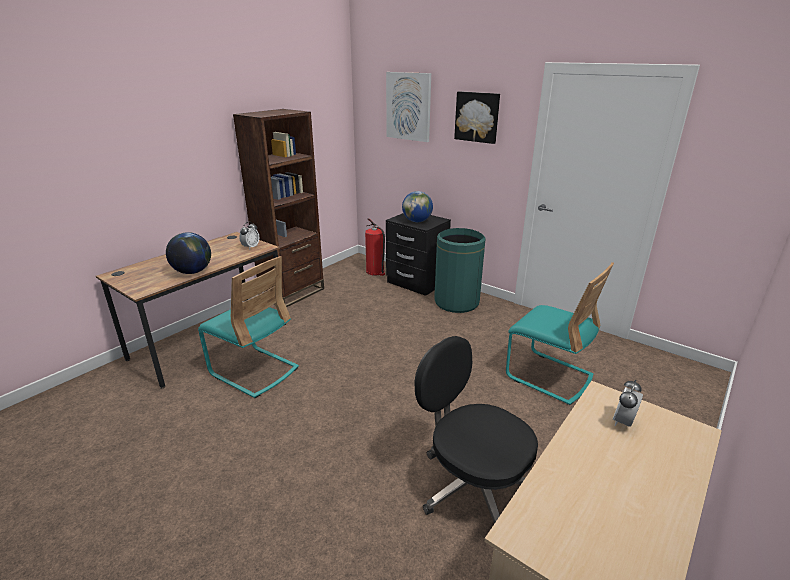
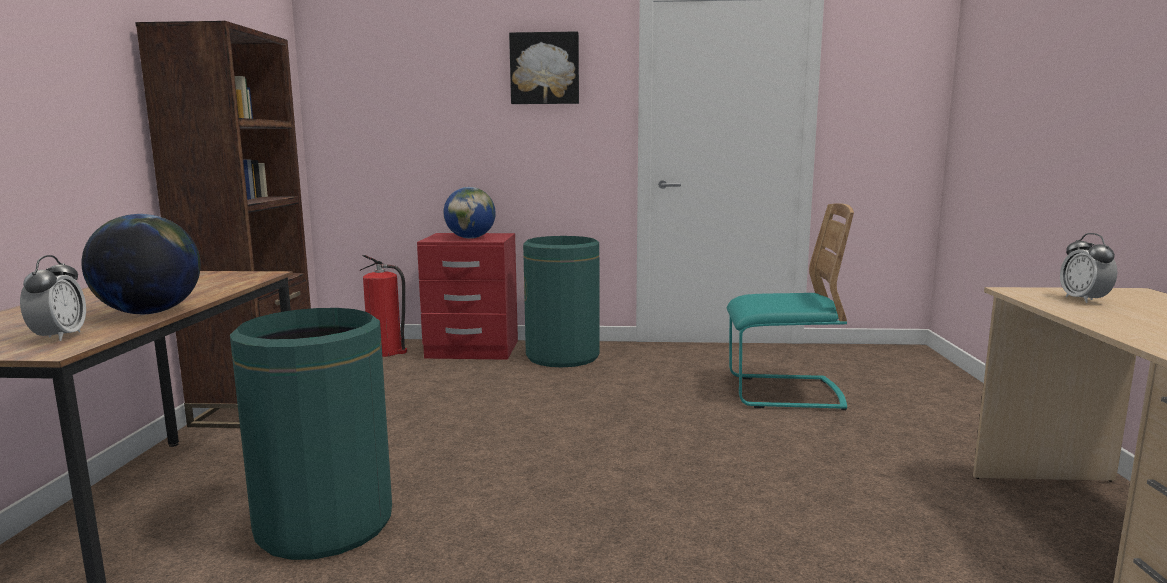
camera: 35 degrees left, 15 degrees down
turquoise chair [198,256,299,398] -> green trash can [230,308,392,560]
alarm clock [239,222,259,250] -> alarm clock moved to [20,255,86,341]
picture [386,72,431,142] -> none
black nightstand [386,213,451,296] -> red nightstand [417,233,518,360]
black office chair [415,336,538,524] -> none

